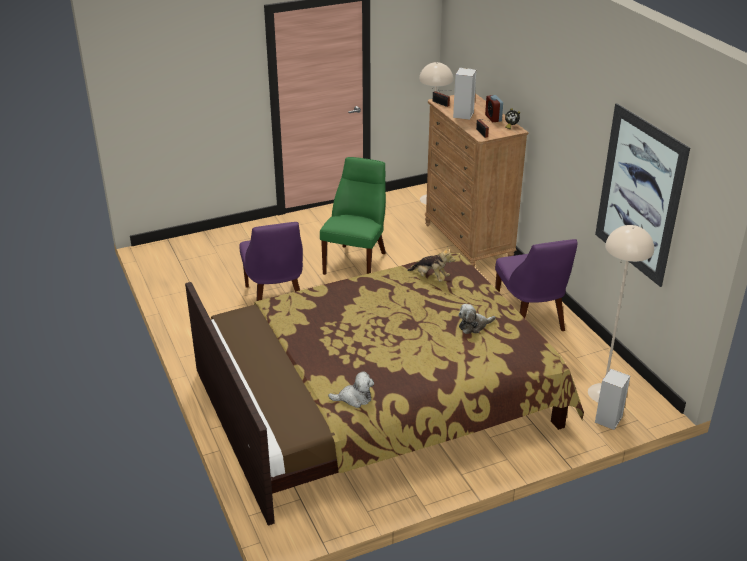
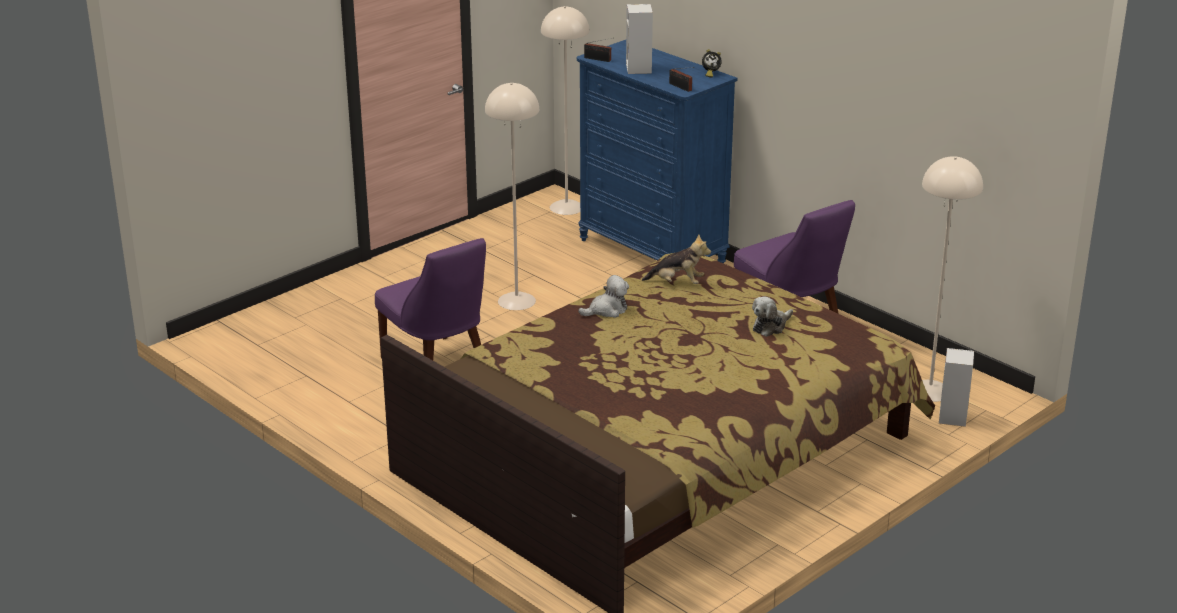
camera: 20 degrees left, 5 degrees down
green chair [320,157,386,275] -> beige floor lamp [485,83,539,310]
plush toy [328,371,374,408] -> plush toy moved to [578,275,629,318]
brown dresser [425,93,529,268] -> blue dresser [577,40,737,263]
alarm clock [485,95,503,122] -> none
picture [595,103,690,287] -> none

